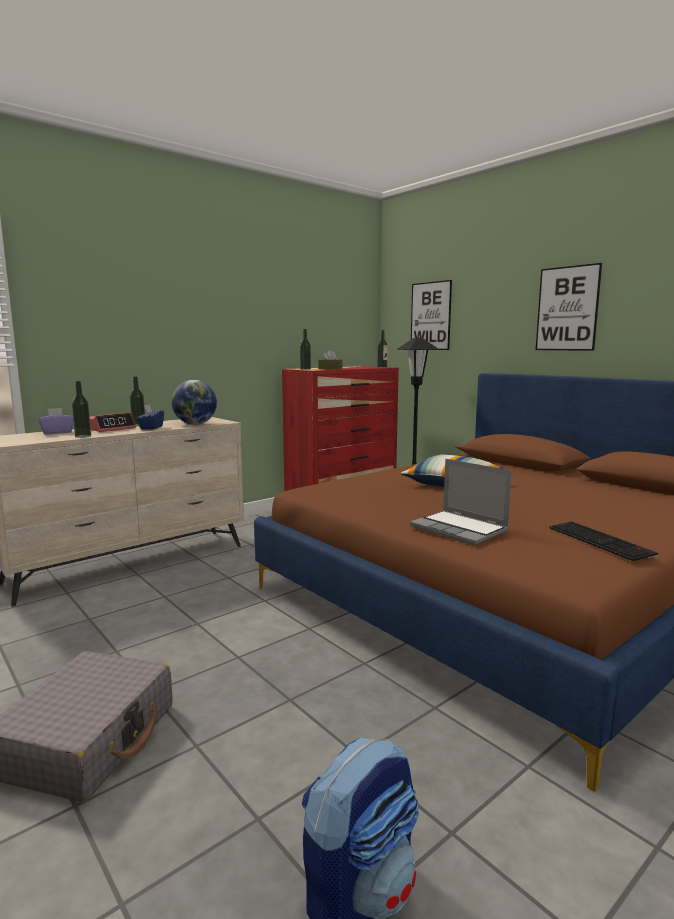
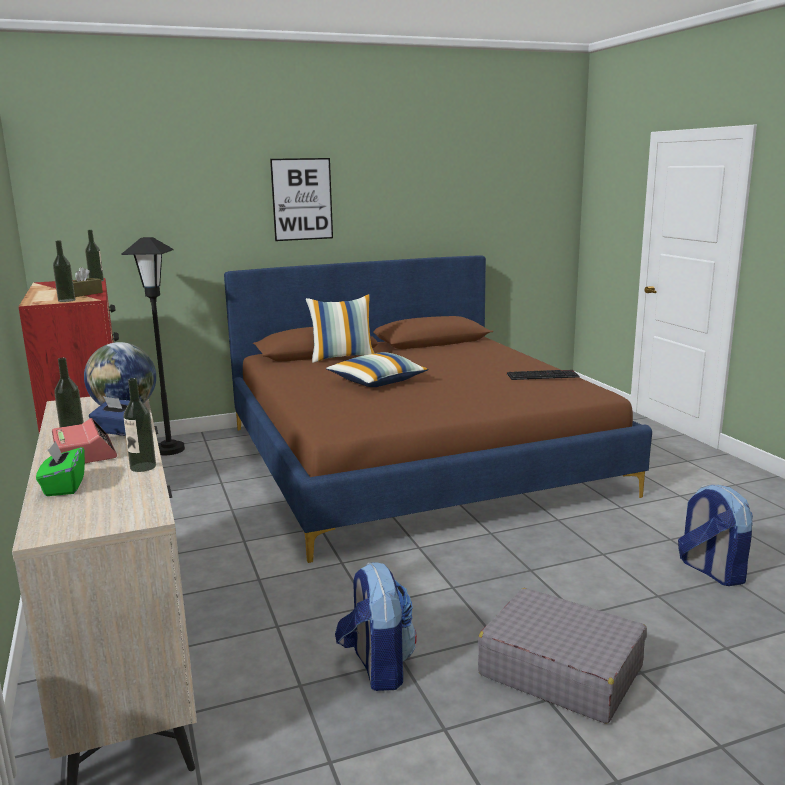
camera: 70 degrees left, 5 degrees up
purple tissue box [38,408,73,434] -> green tissue box [36,441,85,496]
laptop [410,459,512,545] -> none
picture [411,280,452,350] -> none
none -> pillow [306,294,375,363]
none -> backpack [335,562,417,691]

